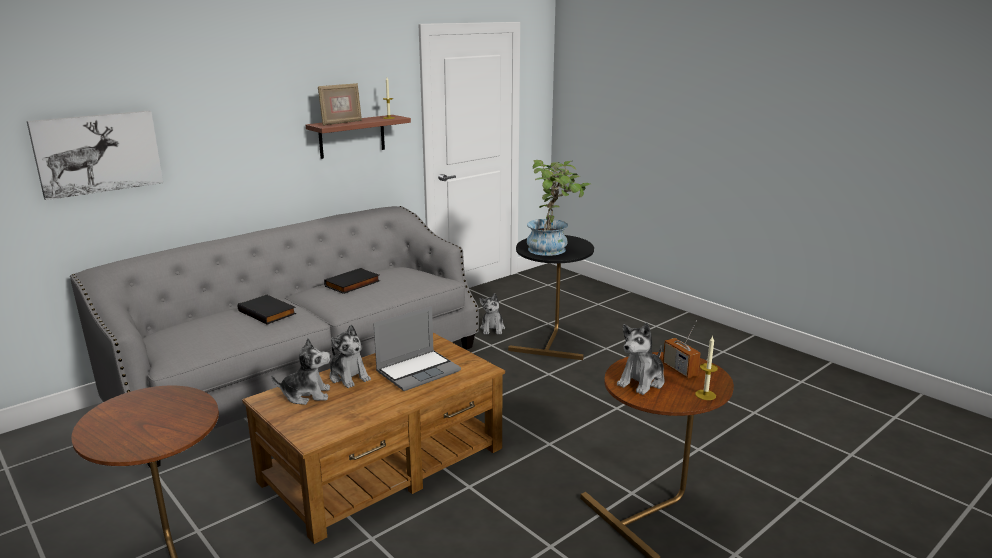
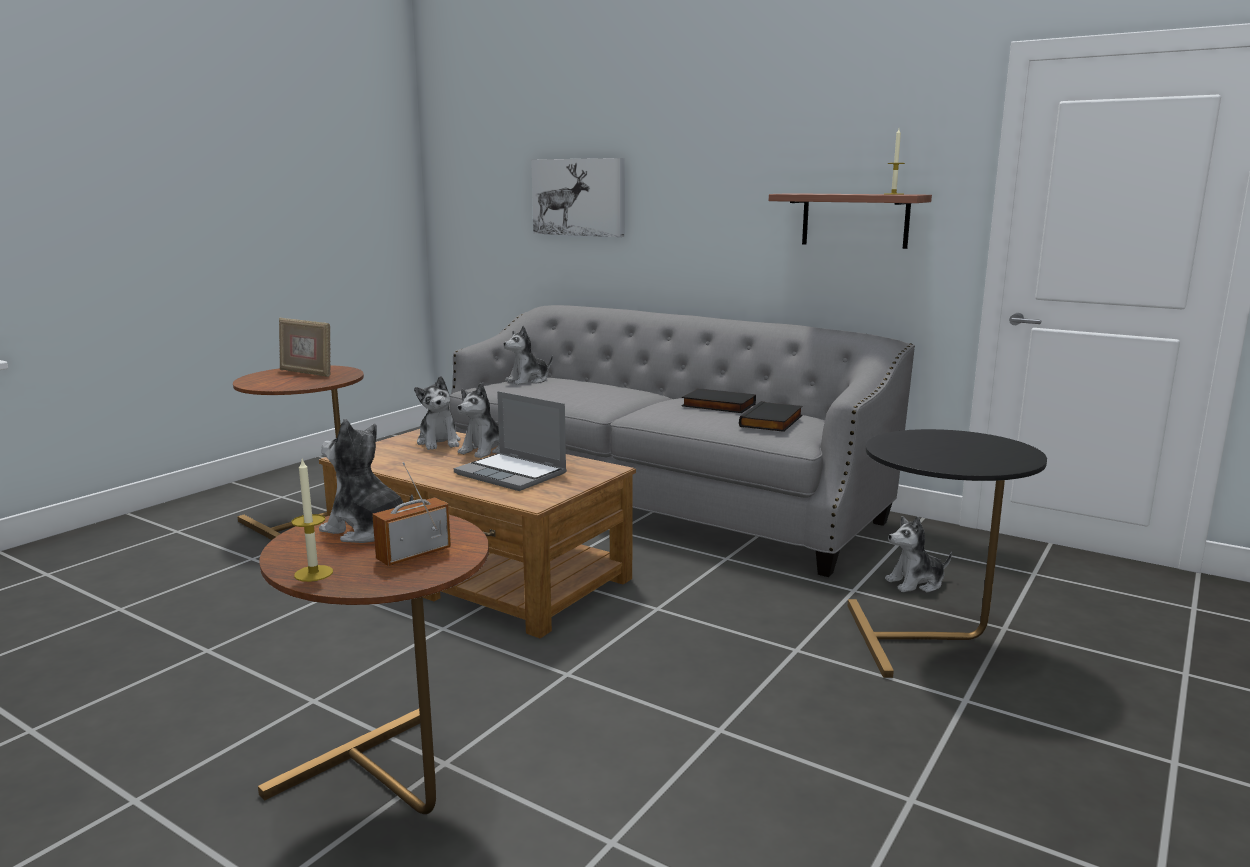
camera: 75 degrees right, 5 degrees down
black book [238,295,296,325] -> black book moved to [739,401,803,432]
picture frame [318,83,362,126] -> picture frame moved to [279,318,331,377]
potted plant [527,160,590,256] -> none
none -> plush toy [504,326,553,385]

